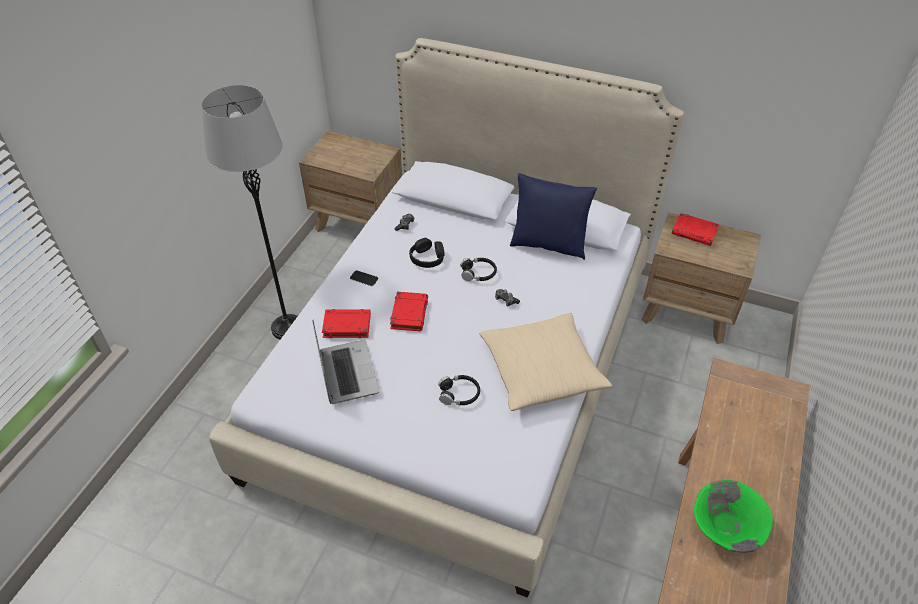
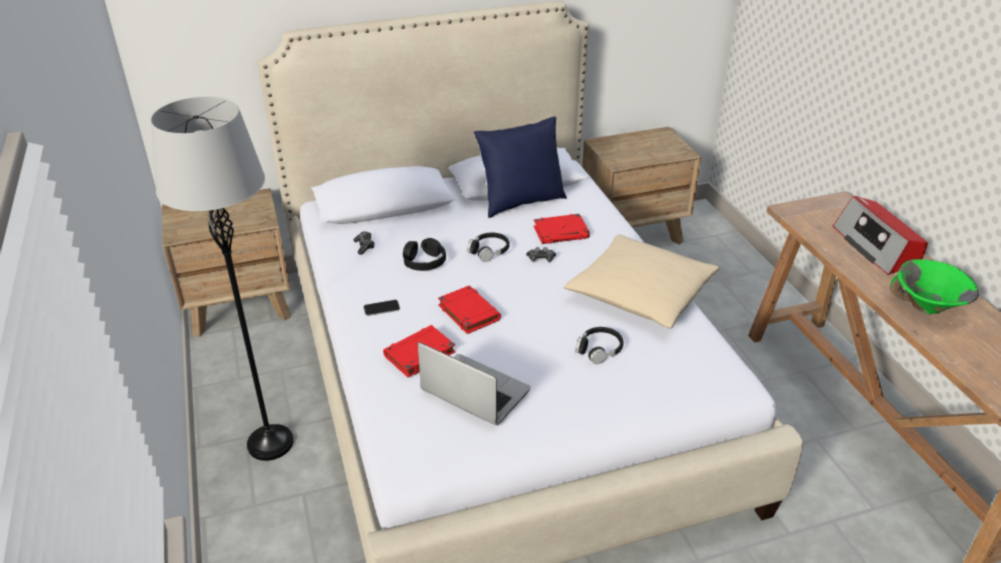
camera: 40 degrees left, 10 degrees down
red book [672,213,719,246] -> red book moved to [534,214,590,244]
none -> radio [833,196,928,275]

